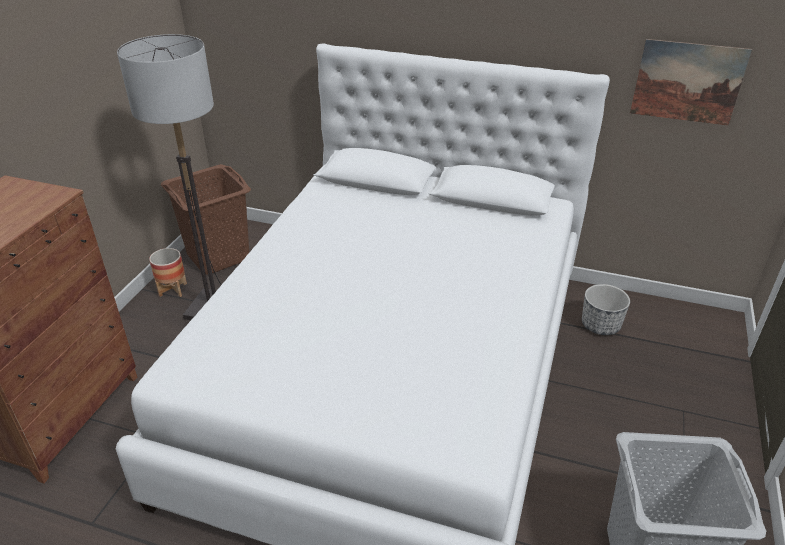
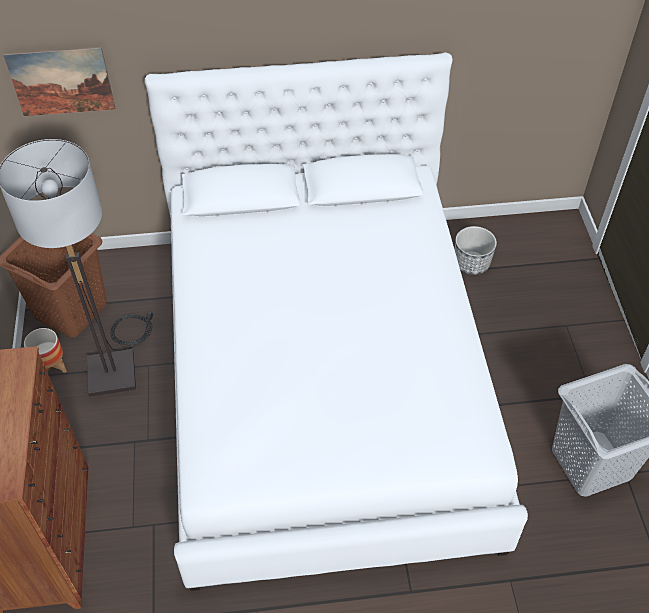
camera: 25 degrees left, 15 degrees up
picture [630,39,752,126] -> picture moved to [4,47,116,116]

